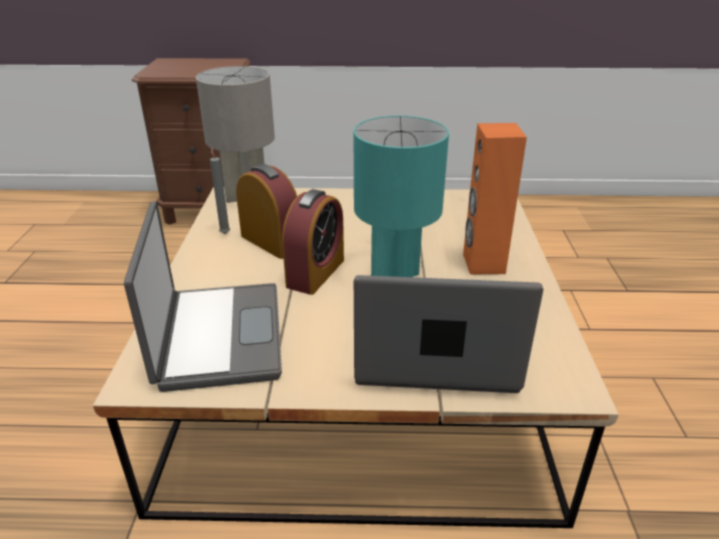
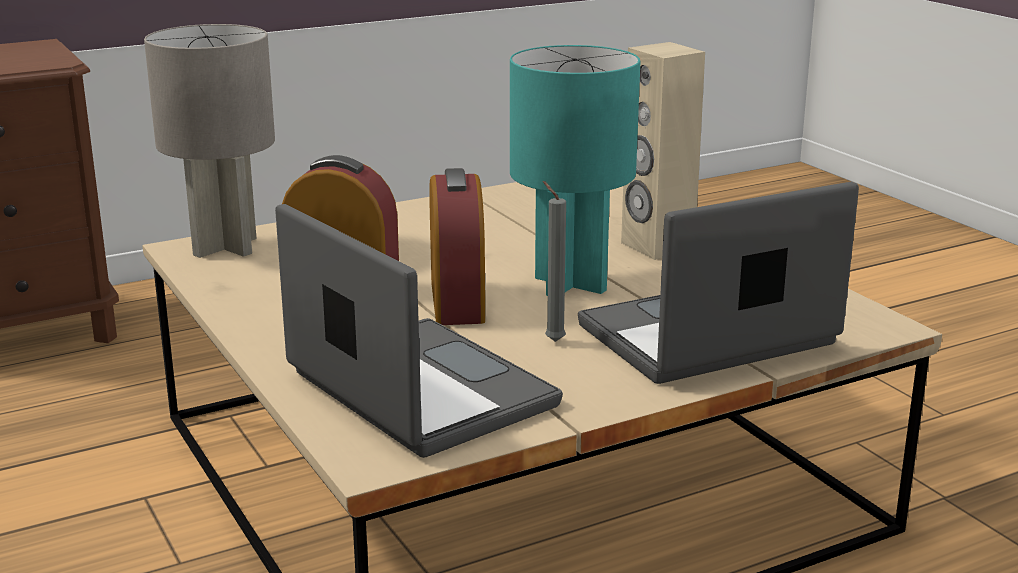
camera: 30 degrees left, 10 degrees down
grey candle [210,146,230,234] -> grey candle moved to [543,181,566,342]
orange speaker [463,123,527,275] -> beige speaker [621,42,705,260]

